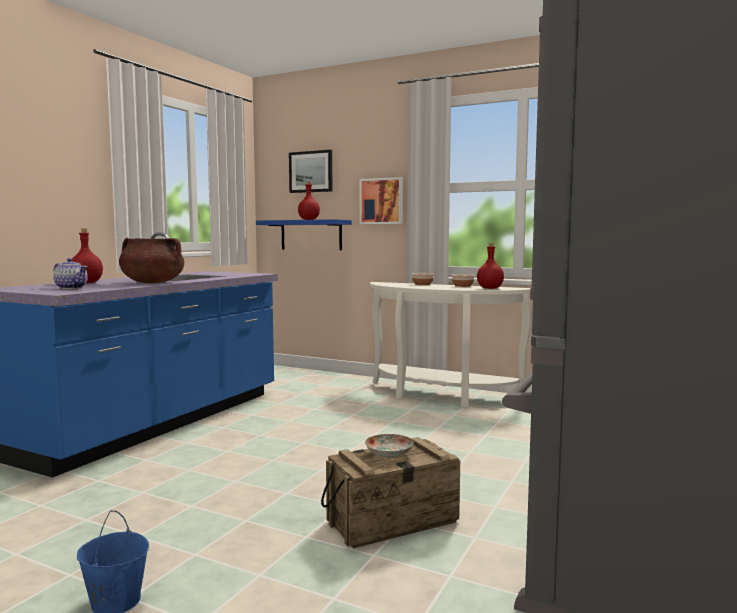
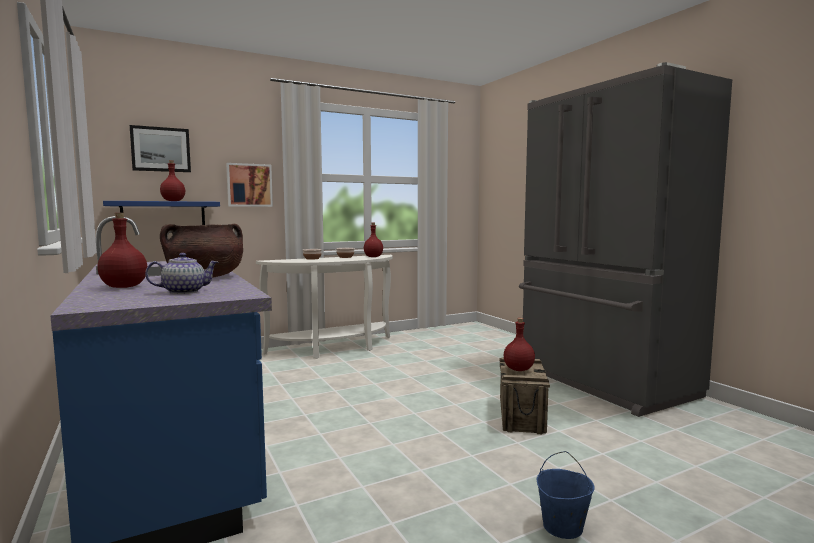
camera: 55 degrees left, 0 degrees up
plate [365,434,414,458] -> red bottle [504,318,535,371]

